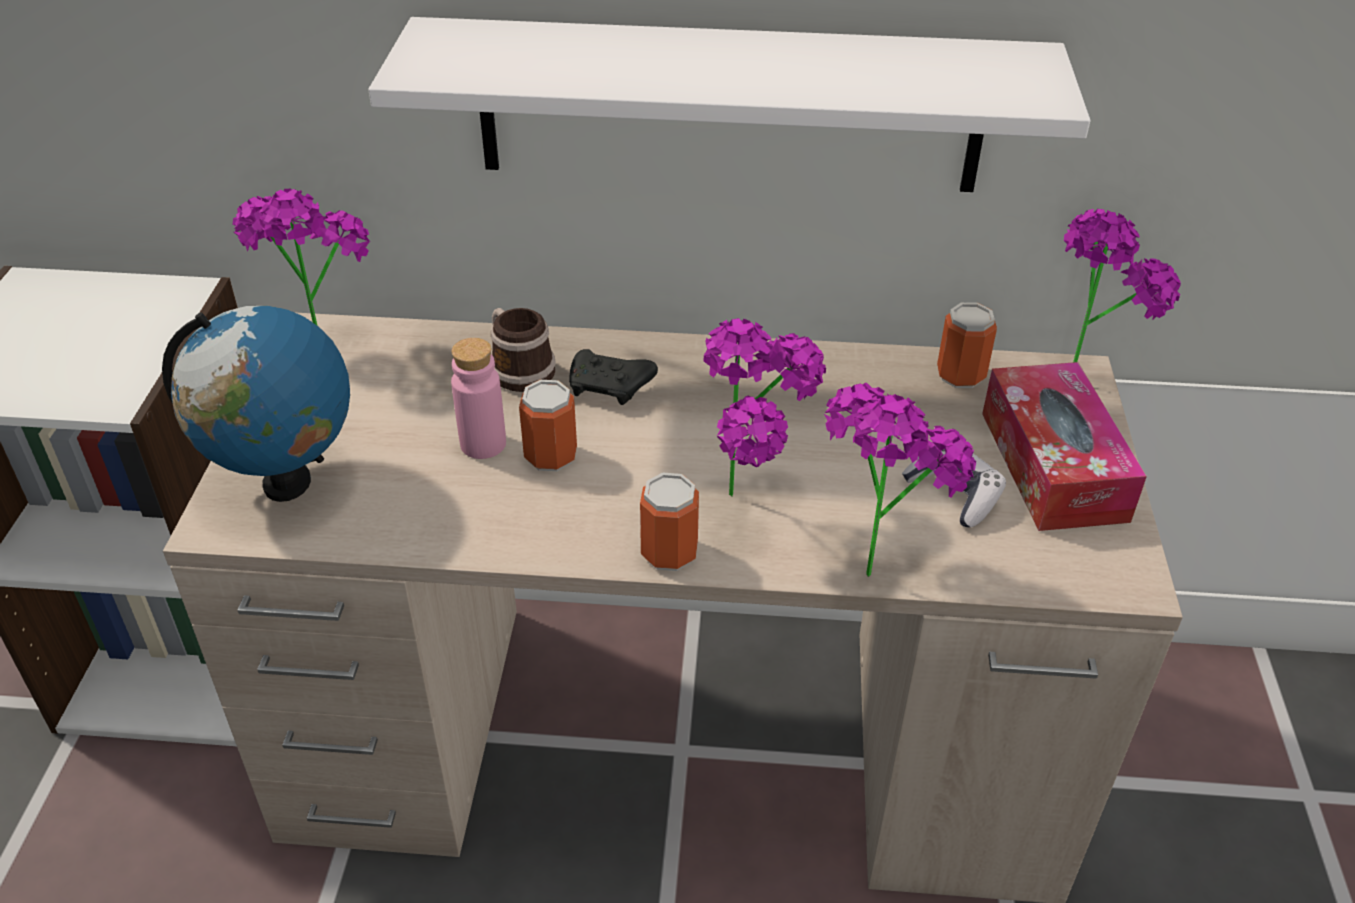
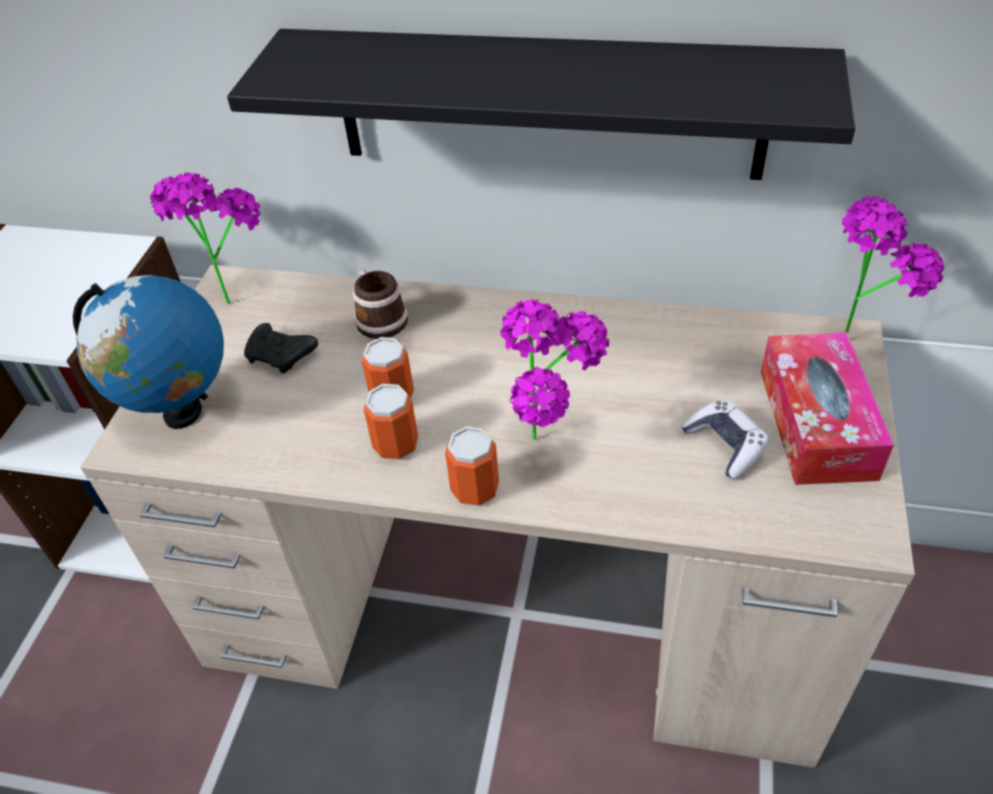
camera: 10 degrees right, 5 degrees up
white shelf [368,17,1090,192] -> black shelf [227,29,856,180]
pink bottle [451,338,506,459] -> none
black game controller [569,349,658,405] -> black game controller moved to [244,323,318,374]
potted plant [824,383,976,577] -> none
can [937,303,997,388] -> can moved to [363,384,418,460]

